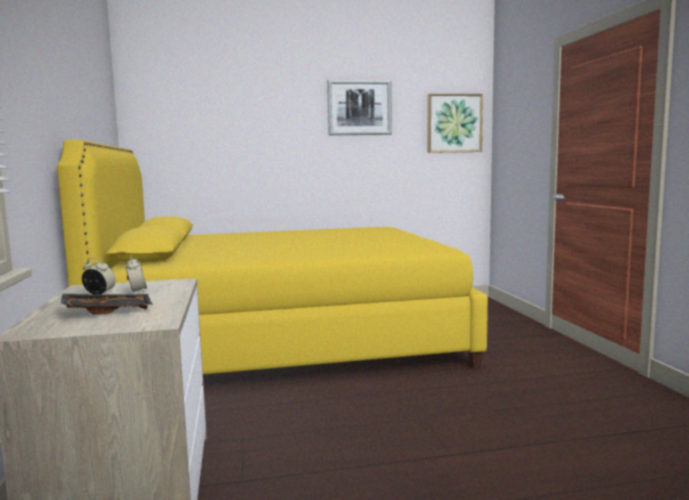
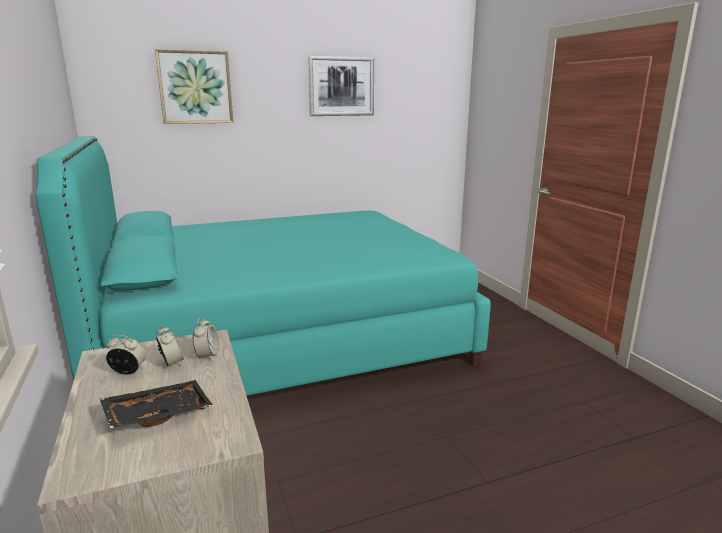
camera: 10 degrees left, 10 degrees up
yellow bed [57,140,488,375] -> turquoise bed [35,136,491,396]
picture [428,94,483,153] -> picture moved to [155,49,233,124]
none -> alarm clock [193,317,219,360]

